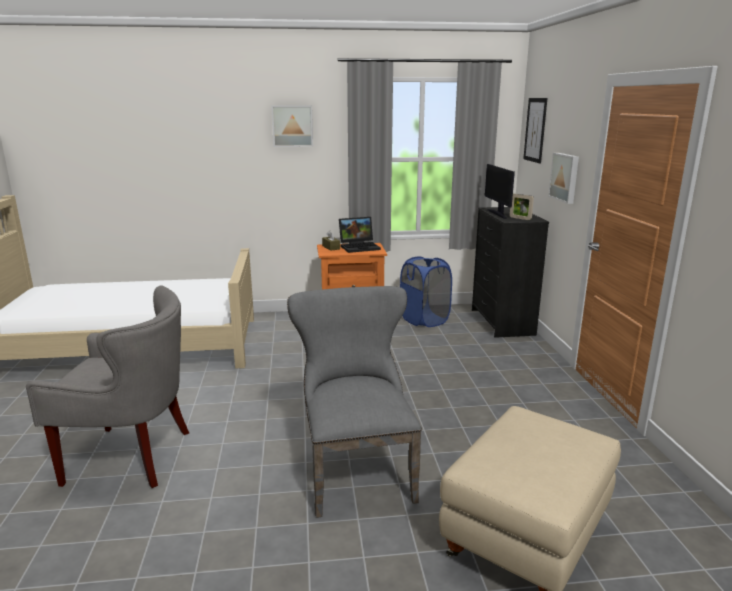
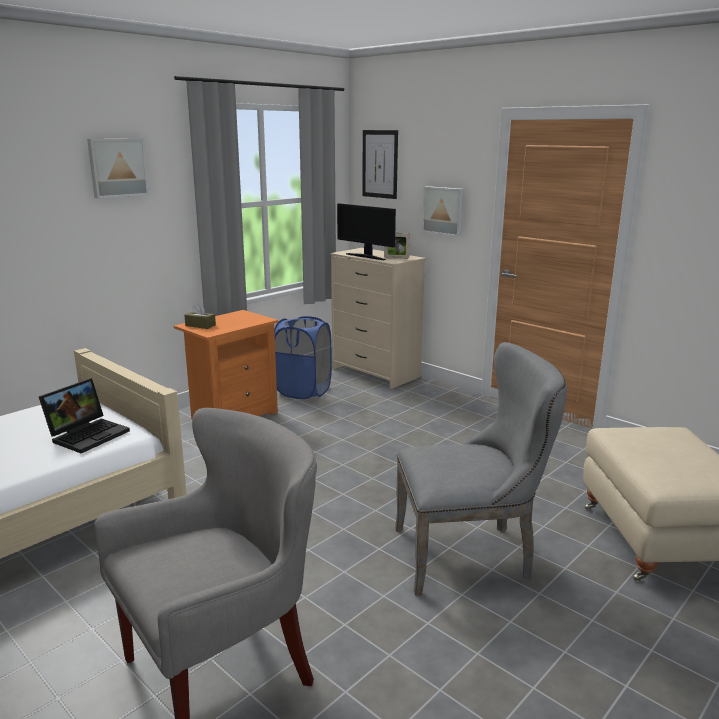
camera: 40 degrees left, 0 degrees up
grey chair [287,286,422,518] -> grey chair turned 135 degrees clockwise [395,342,567,596]
laptop [339,217,381,253] -> laptop moved to [39,378,130,453]
black dresser [472,207,549,338] -> beige dresser [330,248,426,389]

